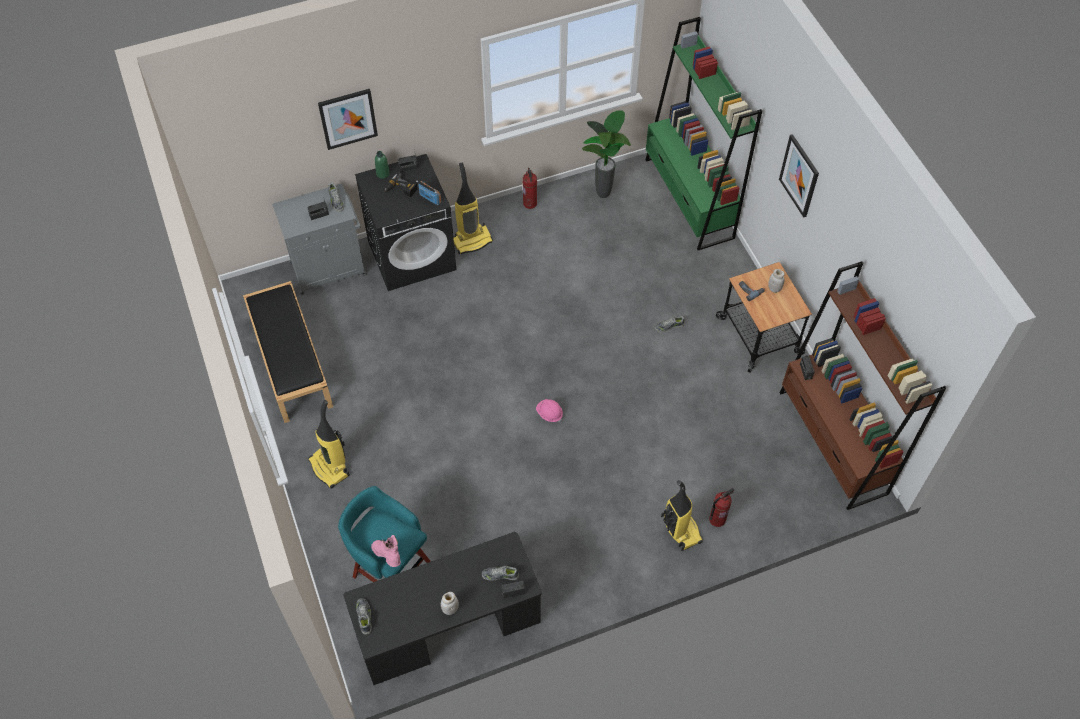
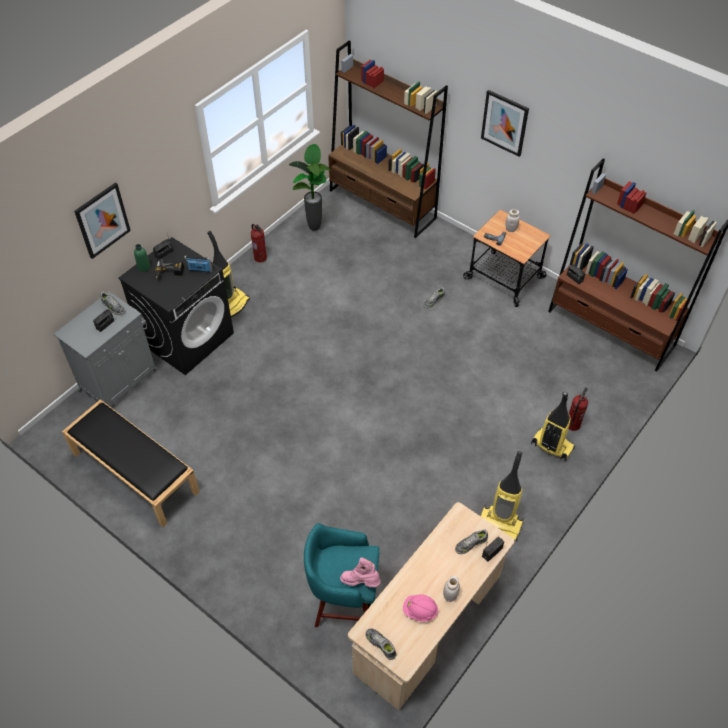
camera: 30 degrees left, 5 degrees down
vacuum cleaner [308,400,350,489] -> vacuum cleaner moved to [481,451,524,541]
black desk [344,532,542,685] -> beige desk [348,502,515,710]
pink hard hat [536,399,563,423] -> pink hard hat moved to [403,594,439,622]
green bookcase [646,17,762,250] -> brown bookcase [328,40,448,238]

